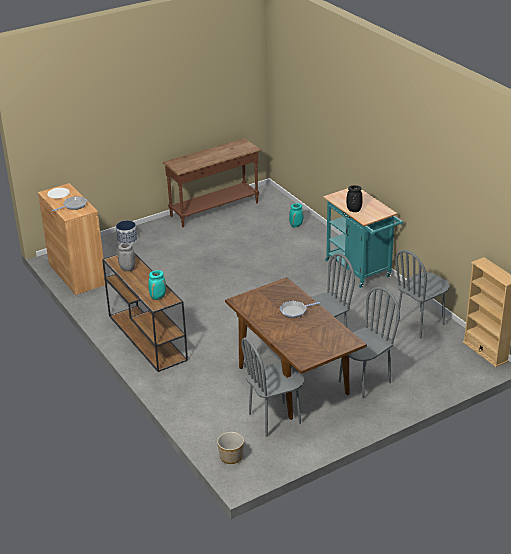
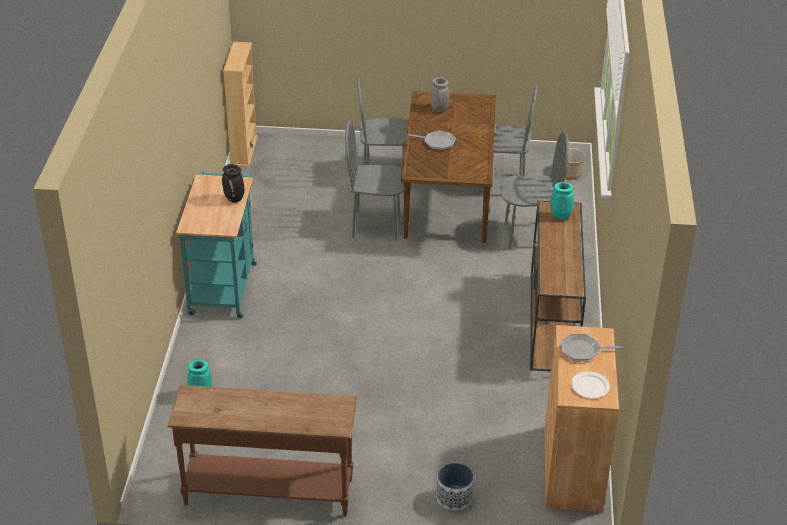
camera: 145 degrees left, 5 degrees up
grey vase [118,243,135,271] -> grey vase moved to [430,77,450,112]
grey chair [395,250,450,339] -> grey chair moved to [500,132,569,250]

